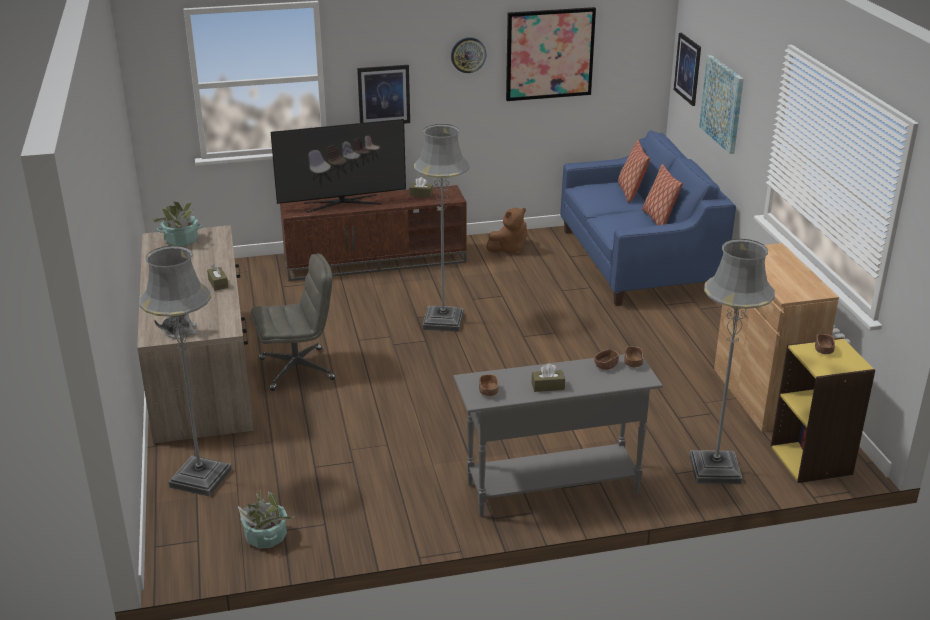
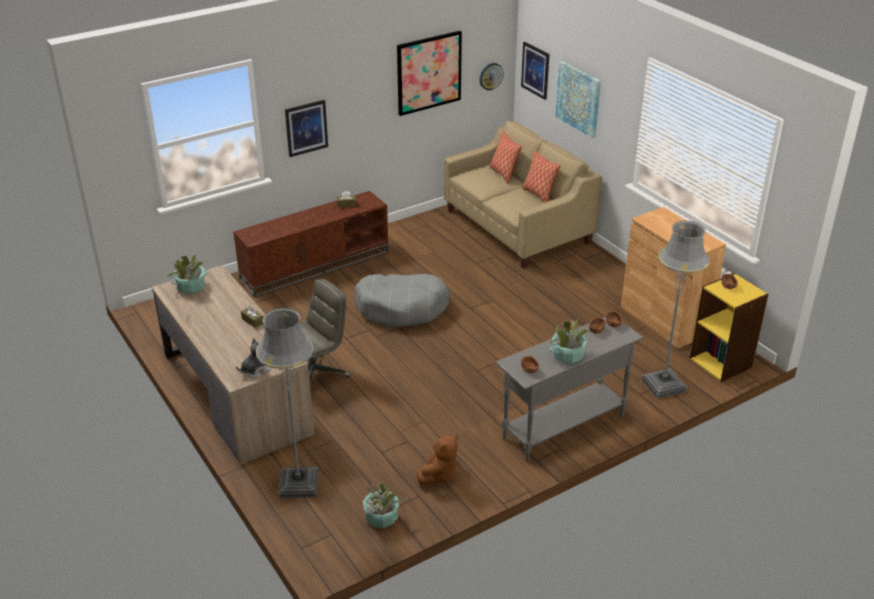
camera: 20 degrees left, 5 degrees up
television [271,119,406,213] -> none
grey floor lamp [414,124,470,332] -> grey dog bed [355,274,449,327]
wall clock [451,37,487,73] -> wall clock moved to [479,63,503,90]
brown plush toy [486,208,527,255] -> brown plush toy moved to [417,435,458,485]
brown tissue box [532,363,565,392] -> potted plant [548,320,589,364]
blue sofa [560,130,736,306] -> beige sofa [444,121,602,269]

